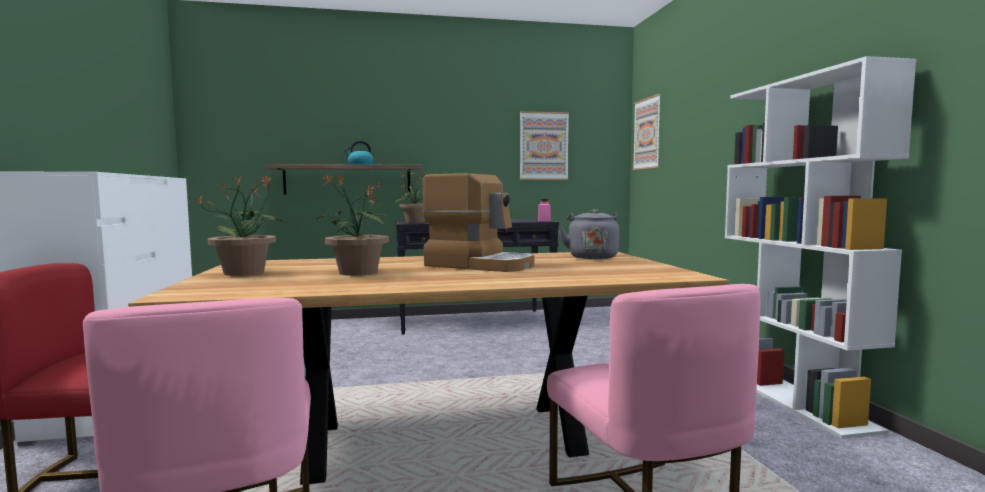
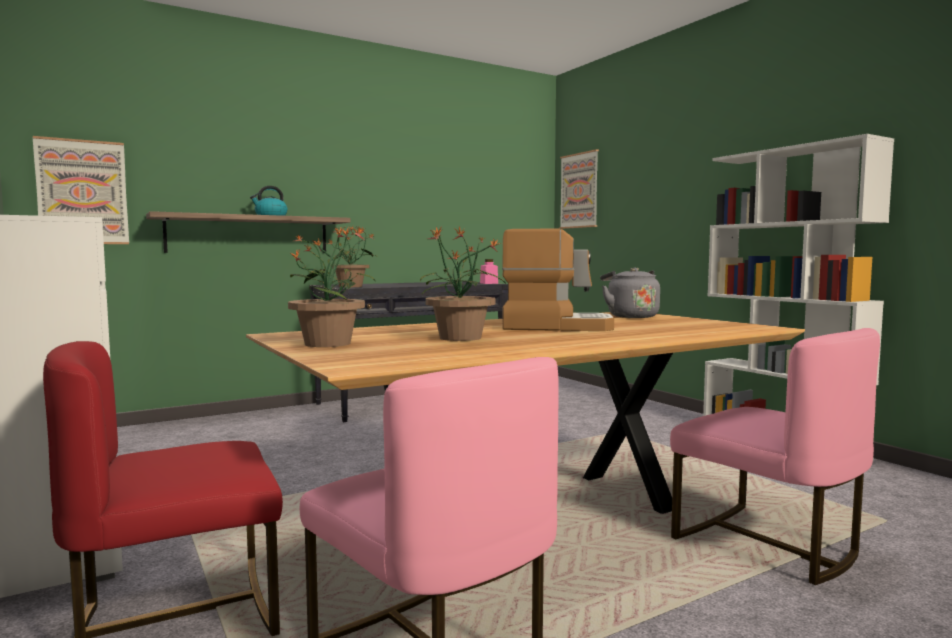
camera: 20 degrees left, 0 degrees up
picture [520,111,569,180] -> picture moved to [33,136,129,244]

